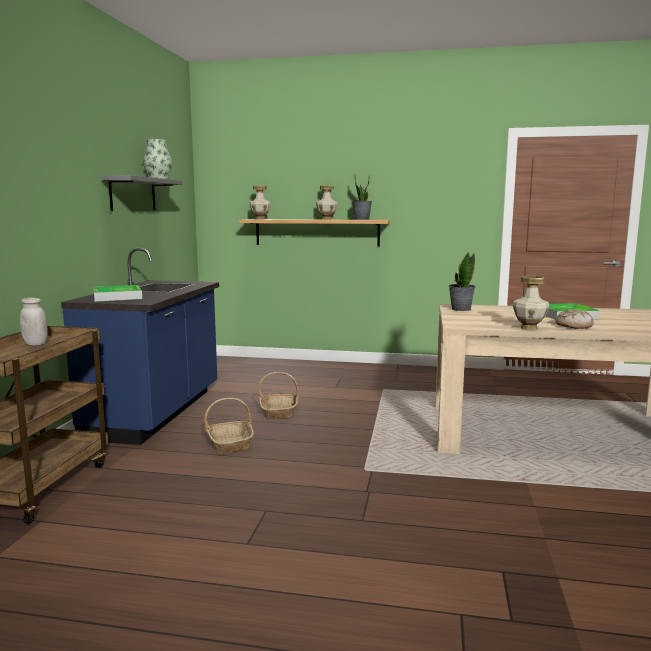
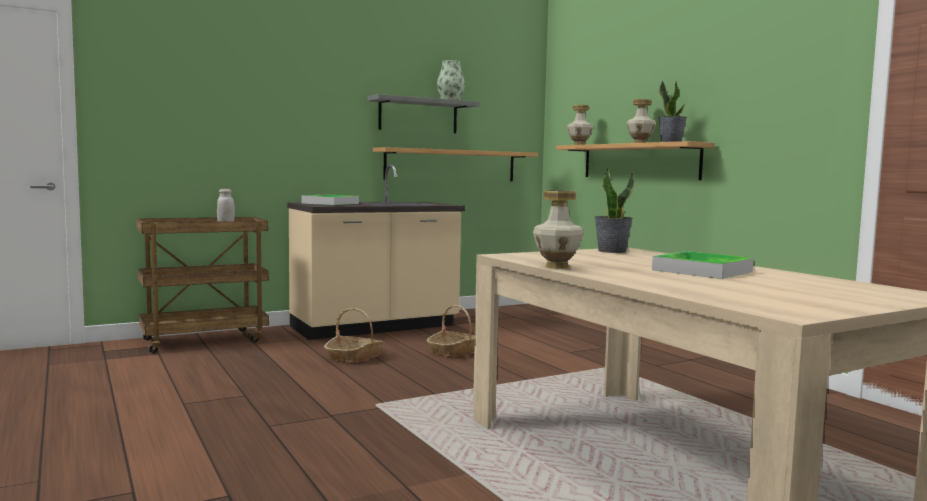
camera: 50 degrees right, 5 degrees down
blue counter [61,248,219,445] -> beige counter [287,164,465,340]
bread [556,310,593,329] -> none
none -> shelf [373,147,538,181]

